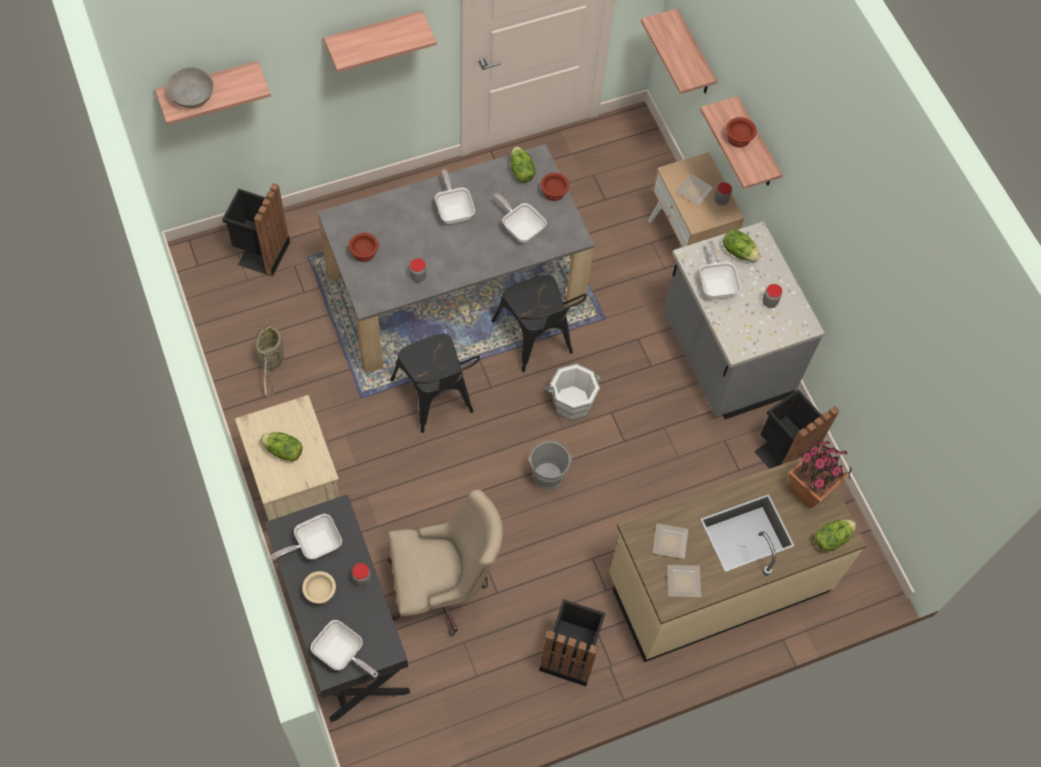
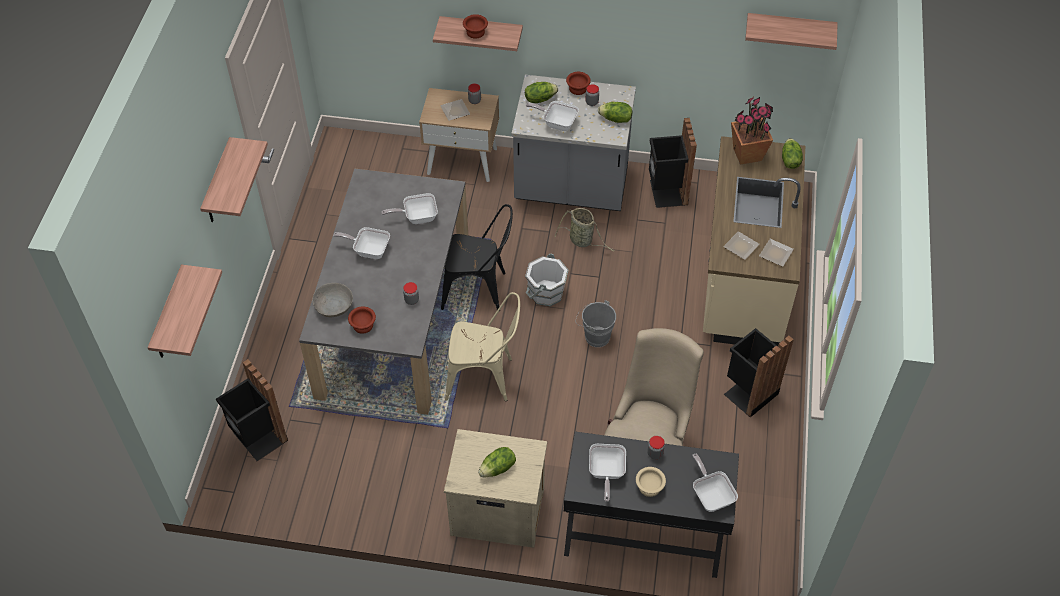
camera: 55 degrees left, 10 degrees down
grey bowl [166,67,214,108] -> grey bowl moved to [312,283,353,317]
basket [256,322,284,396] -> basket moved to [555,208,614,251]
frying pan [311,620,378,678] -> frying pan turned 90 degrees counterclockwise [692,454,738,512]
black chair [390,334,480,433] -> beige chair [445,292,520,401]
lettuce [510,146,535,183] -> lettuce moved to [598,102,632,123]
brown bowl [541,173,569,201] -> brown bowl moved to [566,72,591,95]
shelf [641,9,717,94] -> shelf moved to [745,13,838,50]

